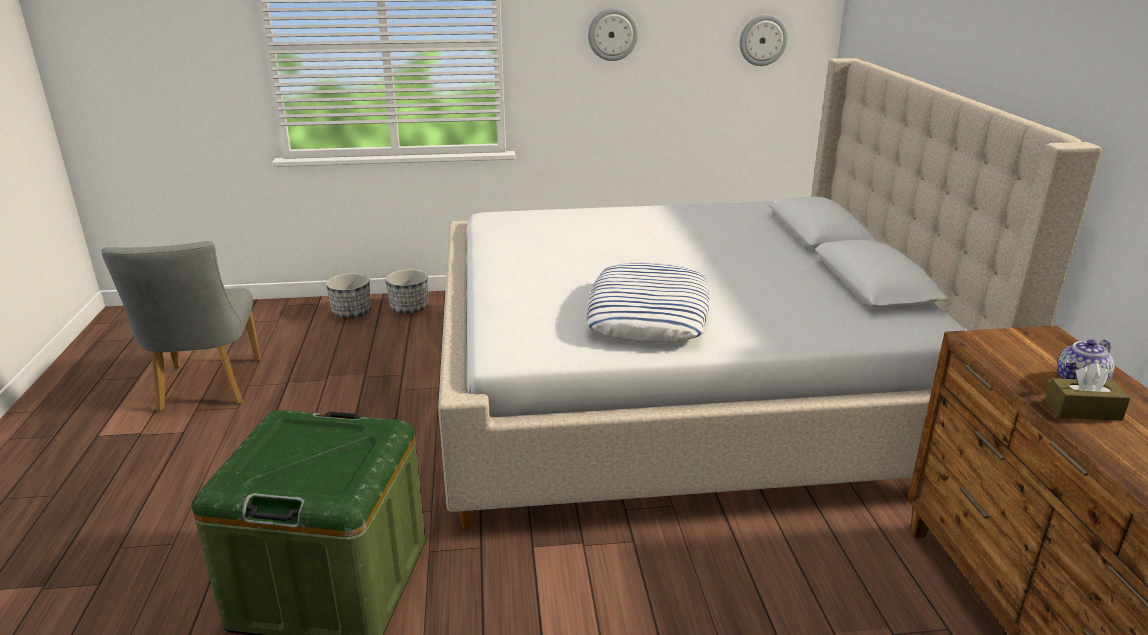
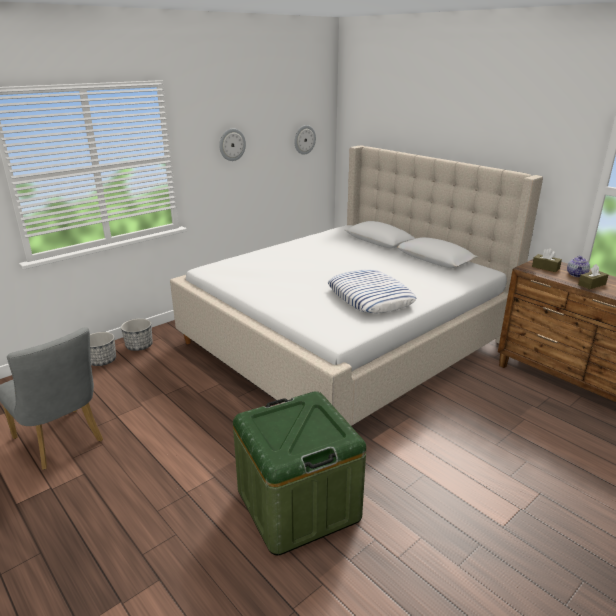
camera: 35 degrees left, 0 degrees up
none -> brown tissue box [532,248,562,272]

